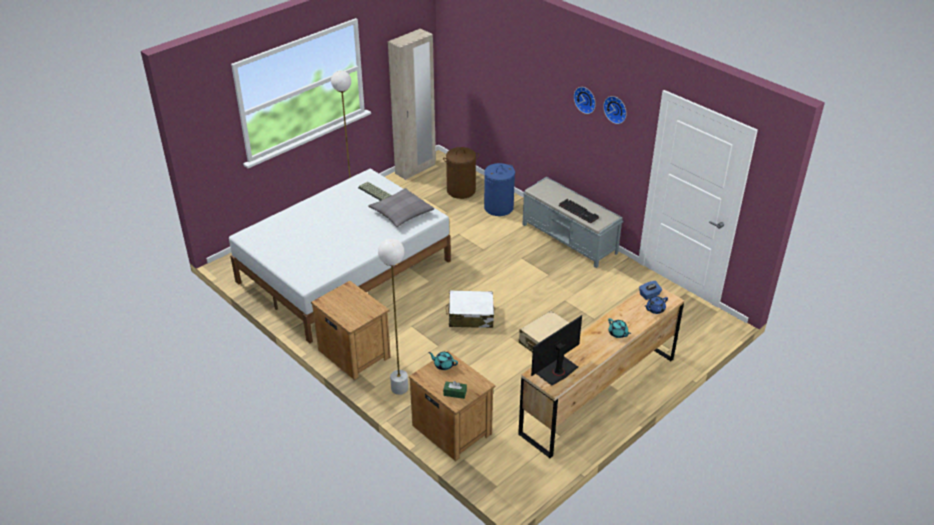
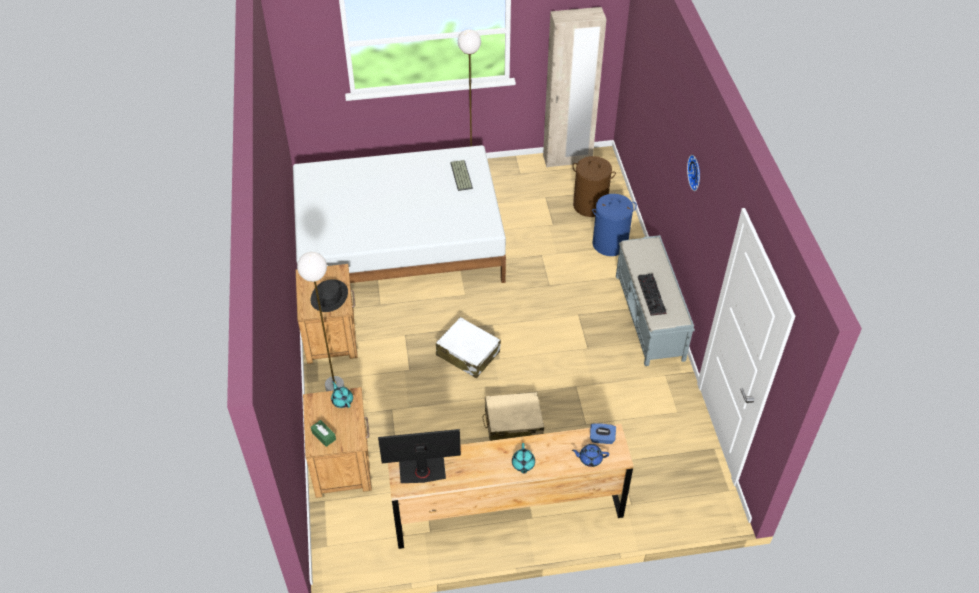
camera: 35 degrees right, 10 degrees up
grey pillow [368,188,434,227] -> none
wall clock [603,96,627,124] -> none
none -> black hat [311,279,348,312]

